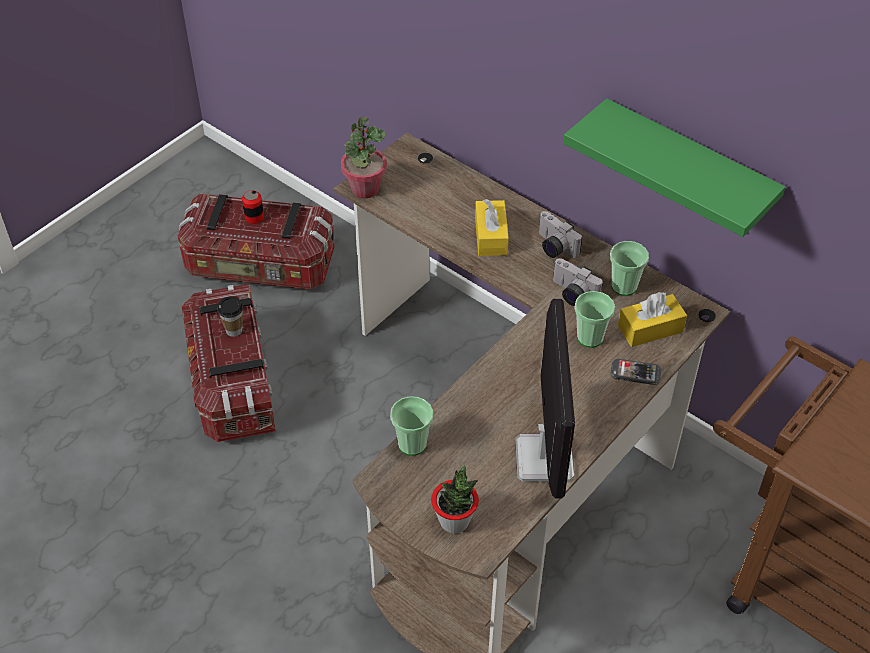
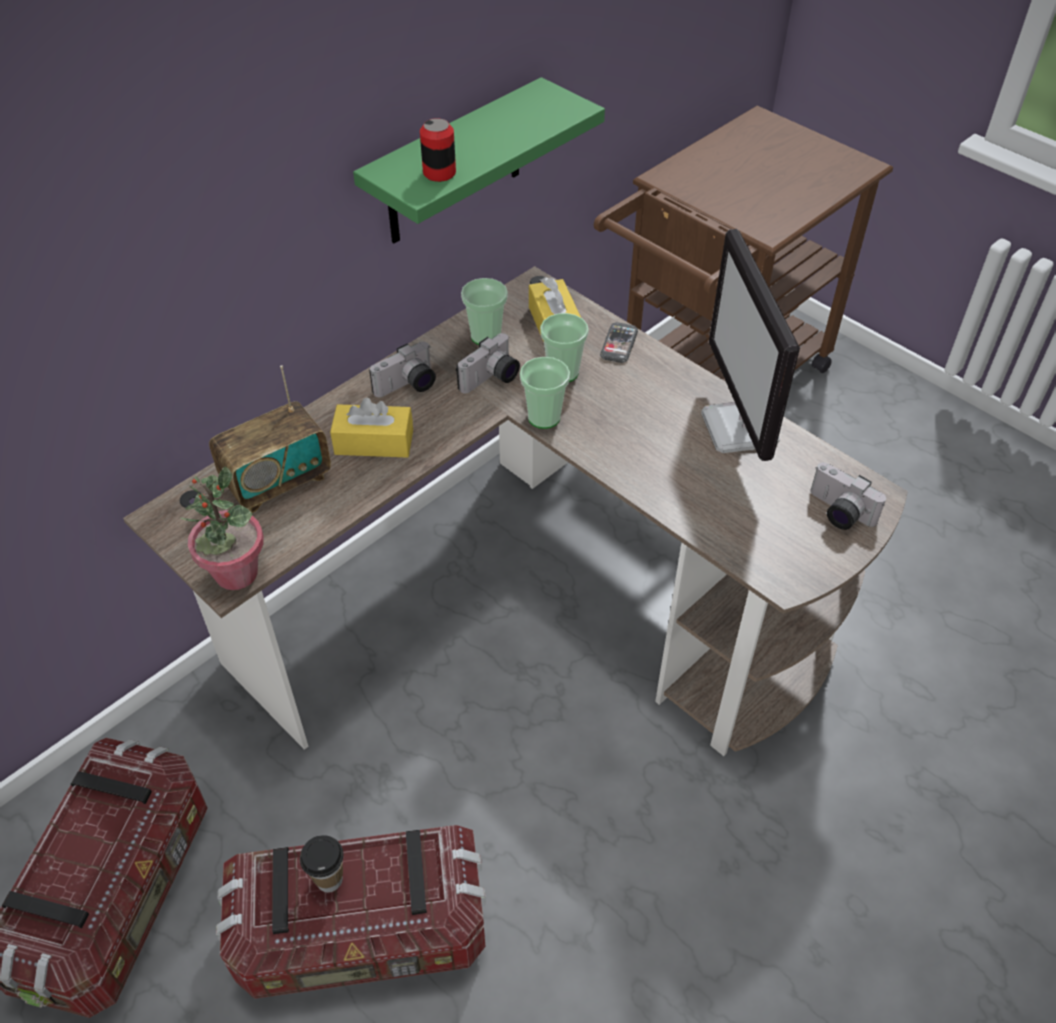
camera: 85 degrees left, 0 degrees up
can [242,190,264,224] -> can moved to [420,118,456,182]
cup [390,396,433,456] -> cup moved to [520,357,570,429]
potted plant [431,466,479,534] -> camera [810,462,886,530]
monitor [515,298,575,498] -> monitor turned 105 degrees counterclockwise [701,229,800,461]
none -> radio [209,365,331,513]

